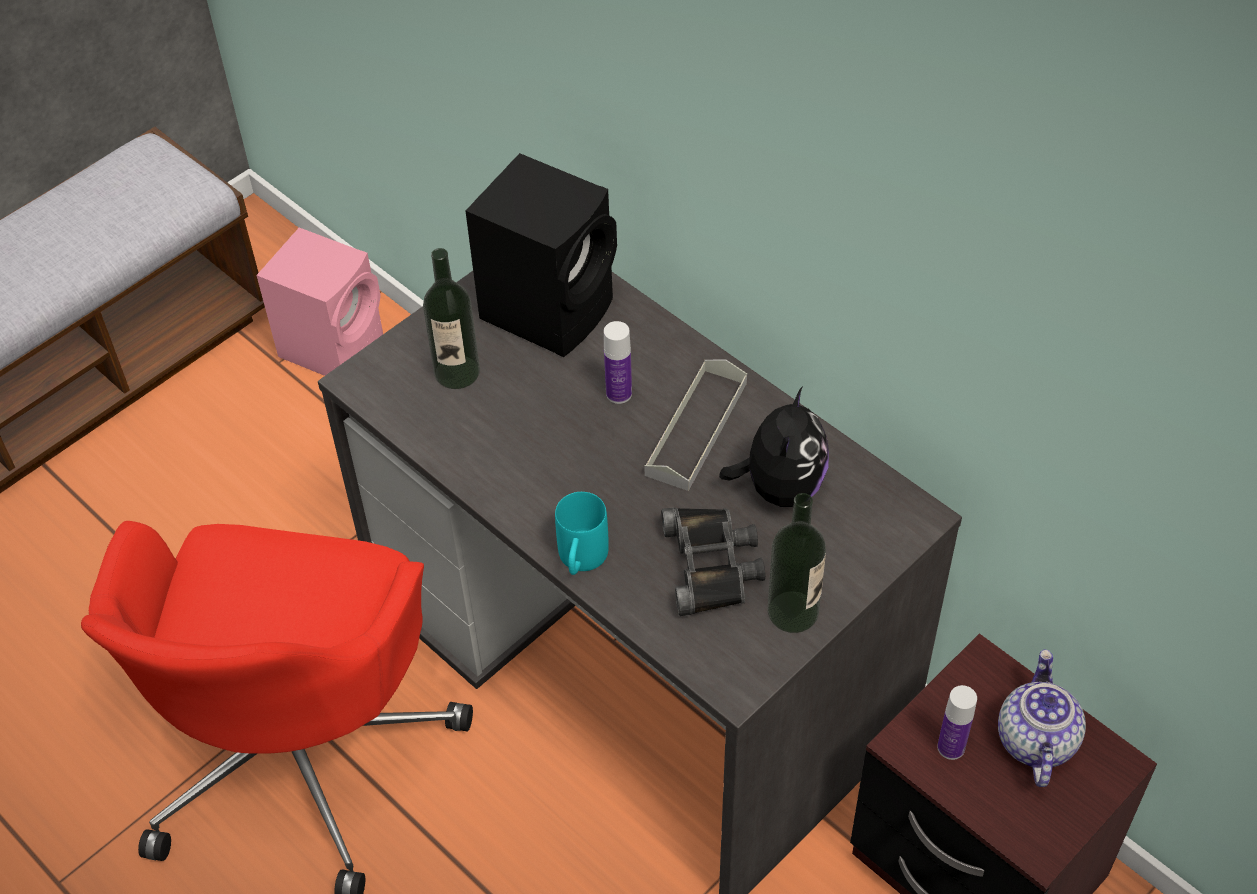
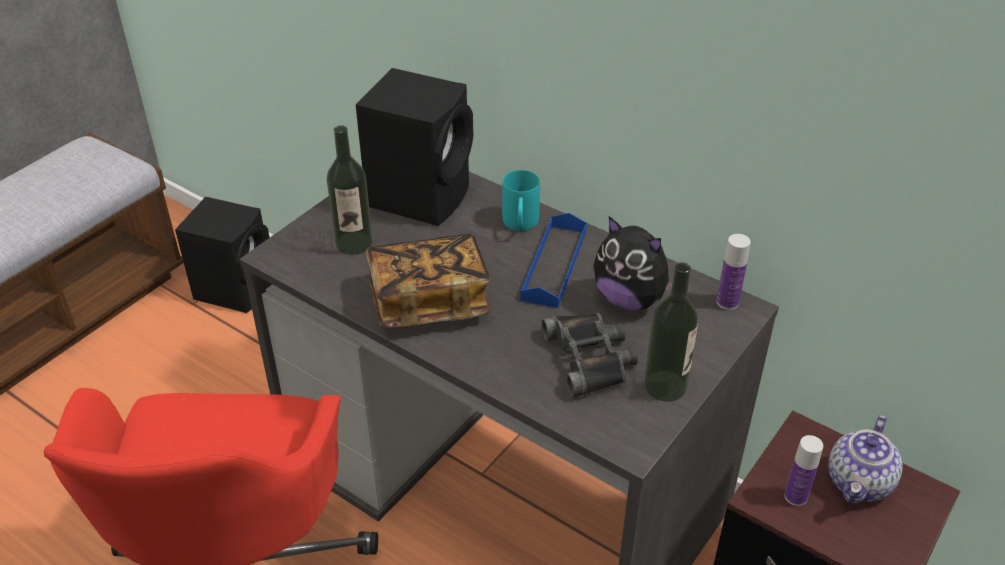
camera: 10 degrees left, 10 degrees down
pink speaker [256,228,383,376] -> black speaker [175,197,270,313]
turquoise mug [555,492,609,575] -> turquoise mug moved to [502,170,540,231]
bottle [604,321,632,404] -> bottle moved to [717,234,751,310]
grey tray [644,360,747,491] -> blue tray [520,213,587,308]
plush toy [719,386,829,507] -> plush toy turned 120 degrees clockwise [593,216,673,310]
teapot [998,649,1086,787] -> teapot turned 150 degrees counterclockwise [828,415,903,504]
none -> book [366,234,491,328]

